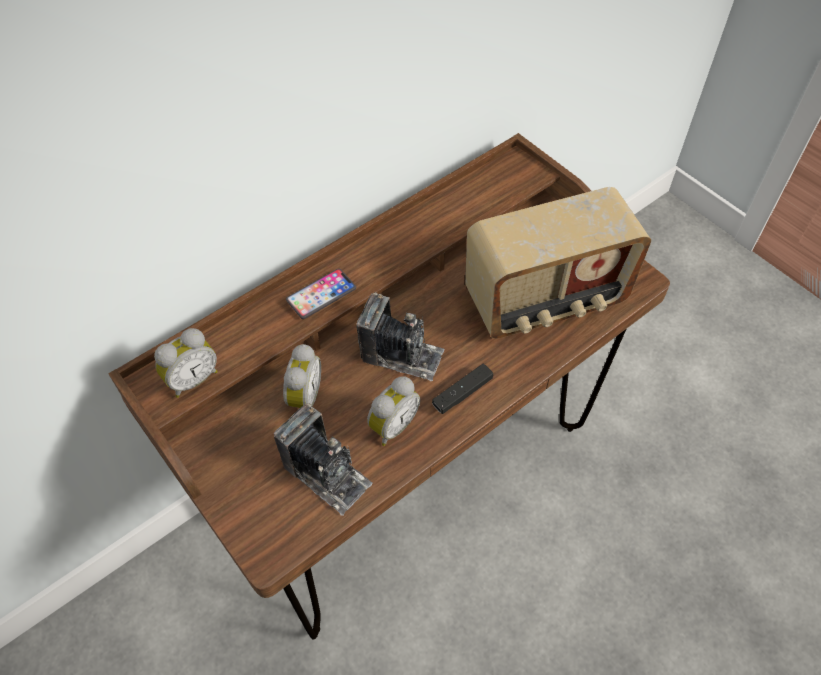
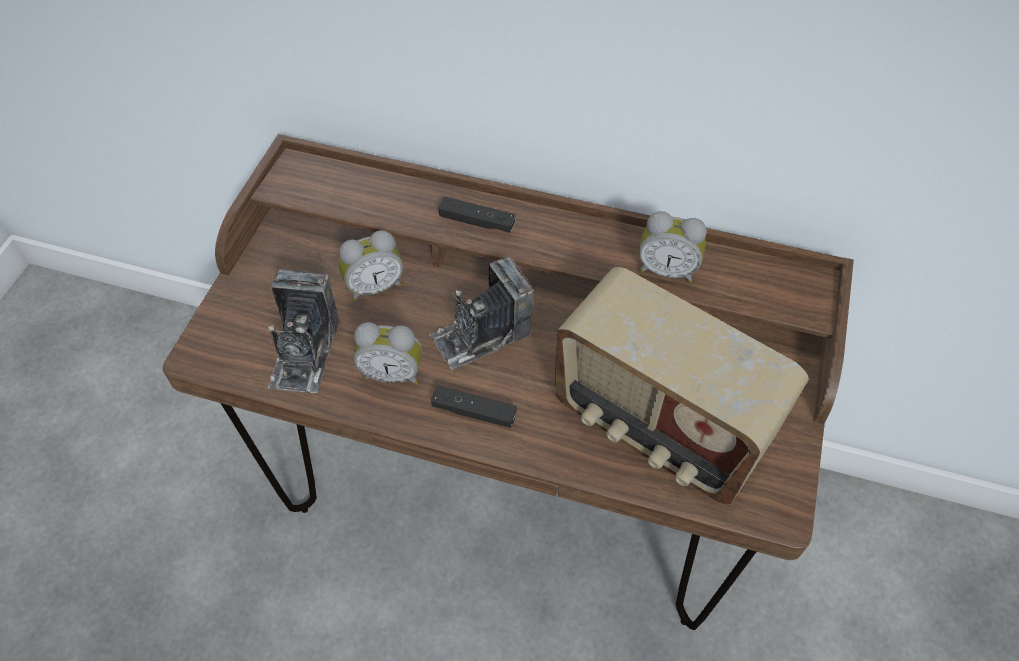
camera: 55 degrees right, 0 degrees up
alarm clock [154,328,218,398] -> alarm clock moved to [639,211,707,283]
phone [286,268,356,319] -> black game controller [438,197,516,233]
camera [356,292,444,381] -> camera turned 75 degrees clockwise [429,257,534,370]

